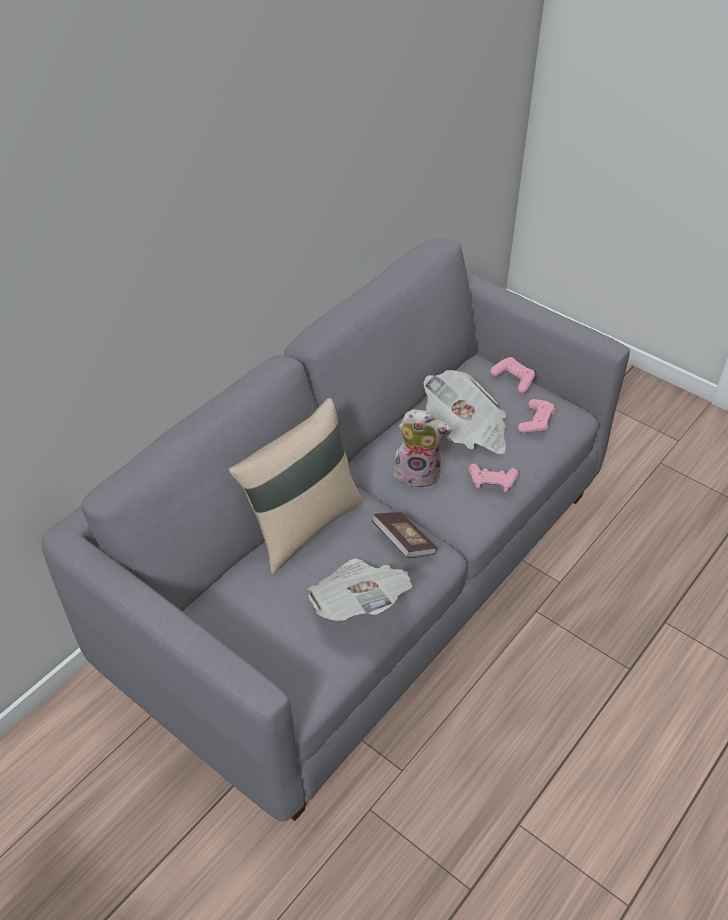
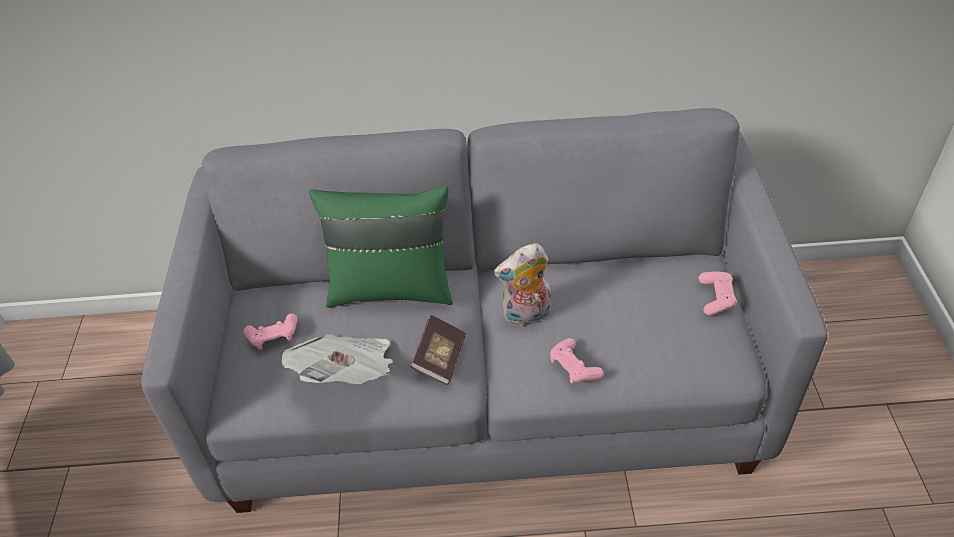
camera: 50 degrees right, 0 degrees up
beige pillow [229,398,363,574] -> green pillow [309,185,453,308]
plush toy [392,409,452,488] -> plush toy turned 105 degrees clockwise [494,243,551,326]
newspaper [424,370,506,454] -> none
pink game controller [518,399,555,433] -> pink game controller moved to [244,314,297,350]

